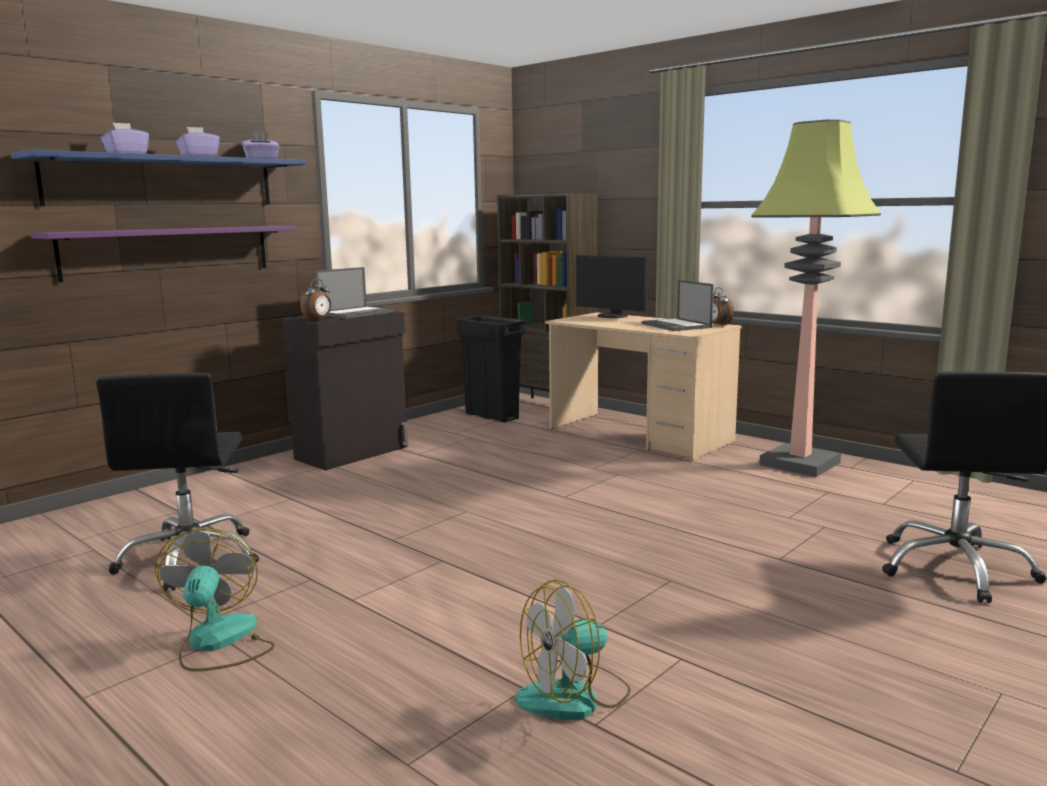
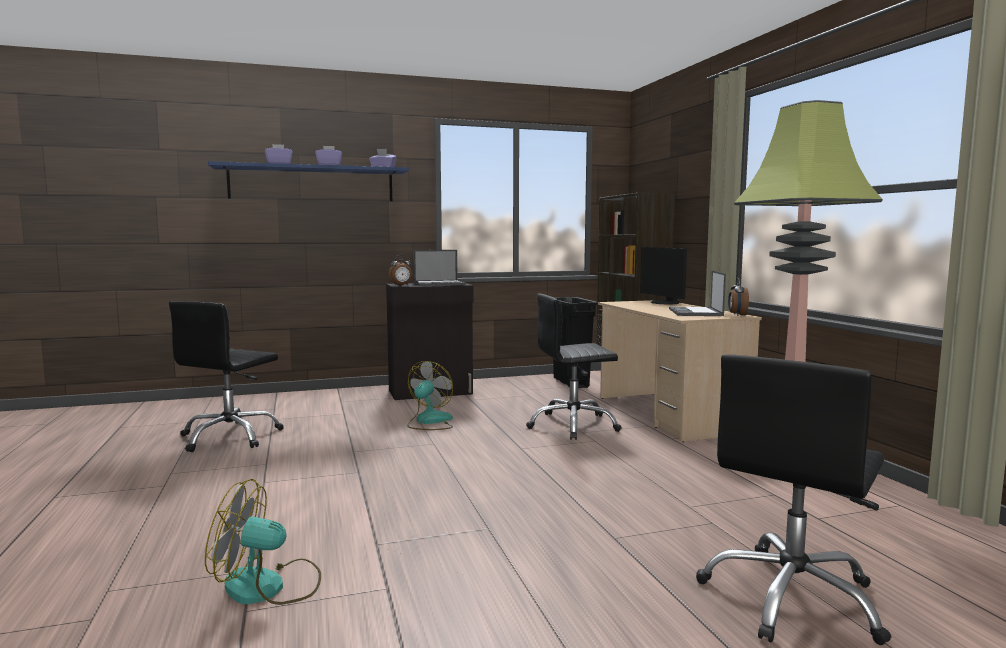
camera: 30 degrees right, 5 degrees down
purple shelf [31,226,295,282] -> none
fan [155,528,275,671] -> fan moved to [407,361,453,430]
none -> black office chair [526,294,622,440]

